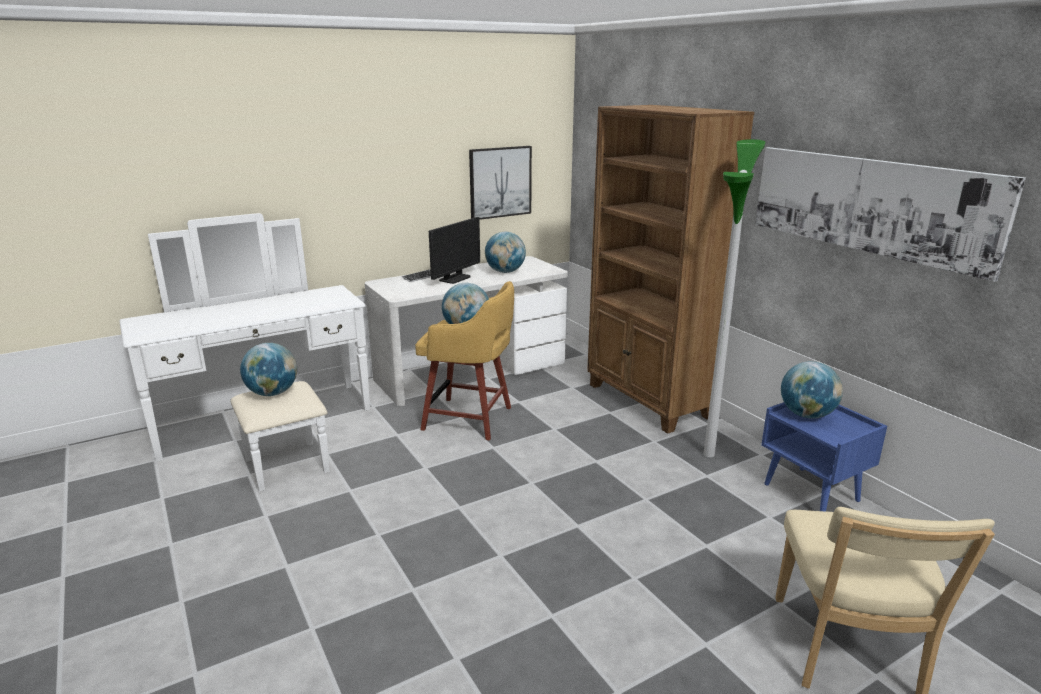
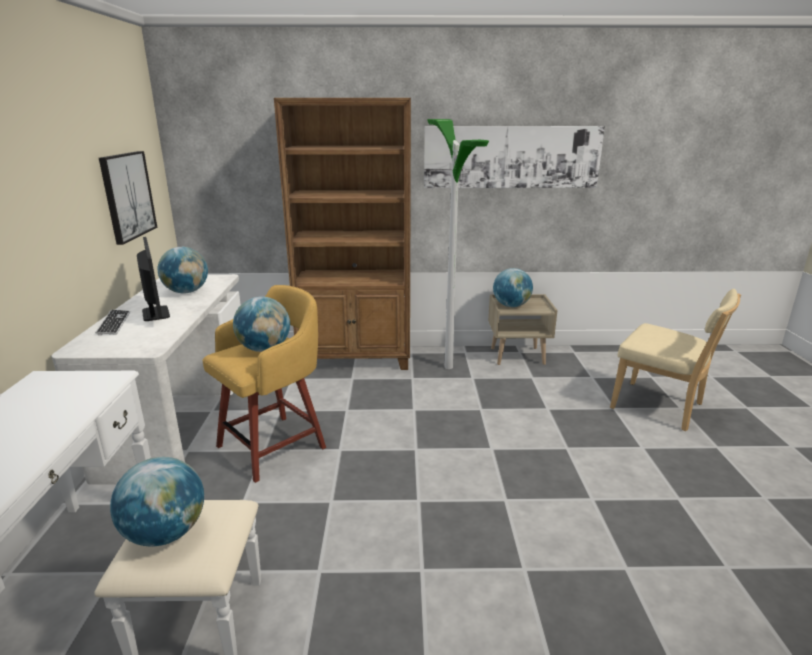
camera: 60 degrees left, 0 degrees up
blue nightstand [761,402,887,511] -> beige nightstand [488,294,557,365]

